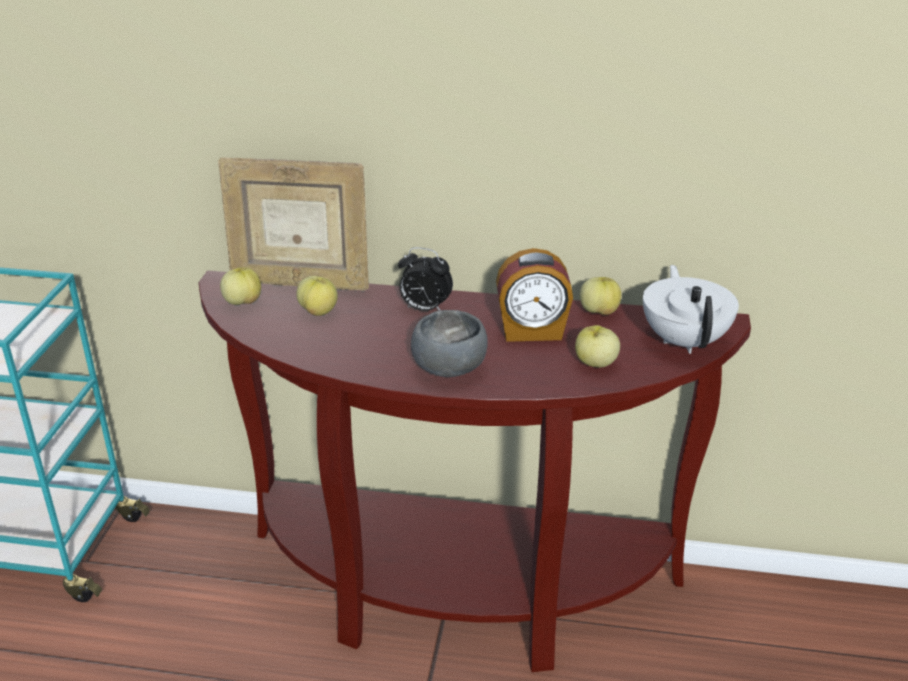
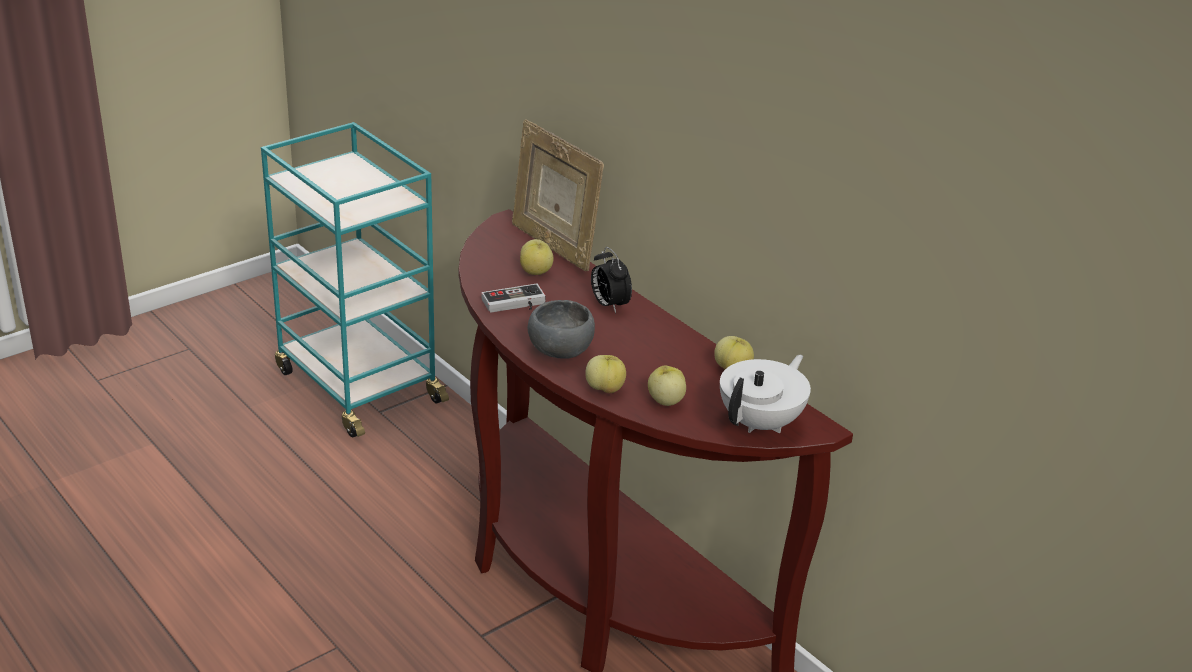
camera: 40 degrees right, 0 degrees up
apple [220,267,261,305] -> apple moved to [585,355,626,393]
alarm clock [496,248,573,342] -> none
none -> game controller [482,284,546,313]

